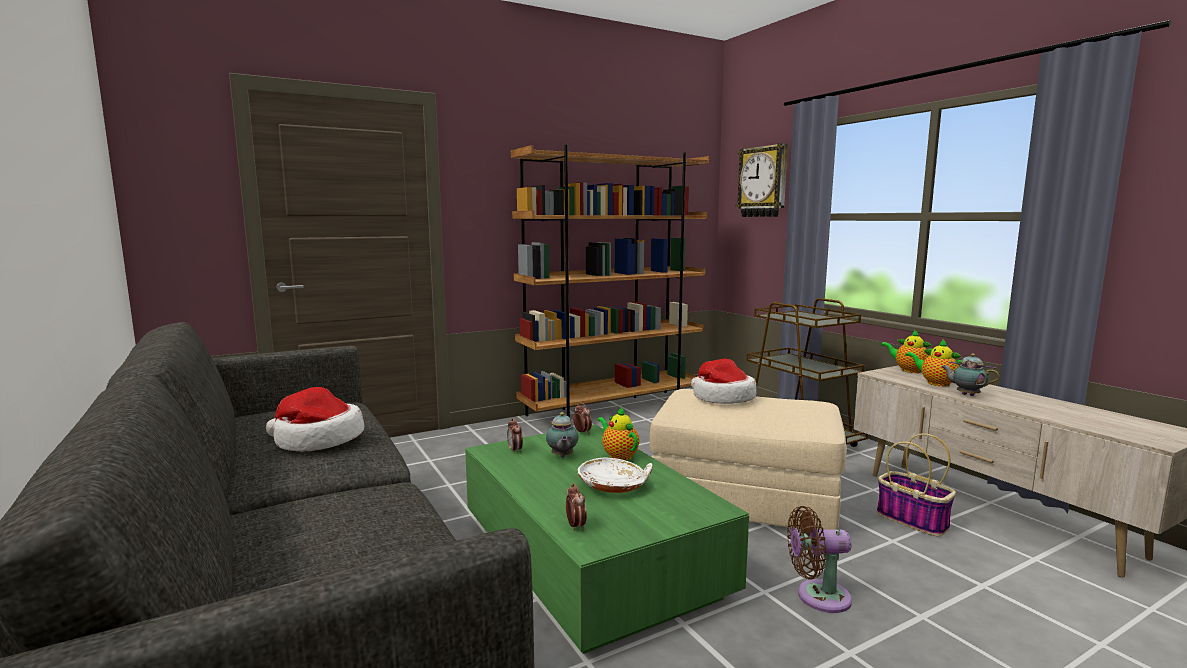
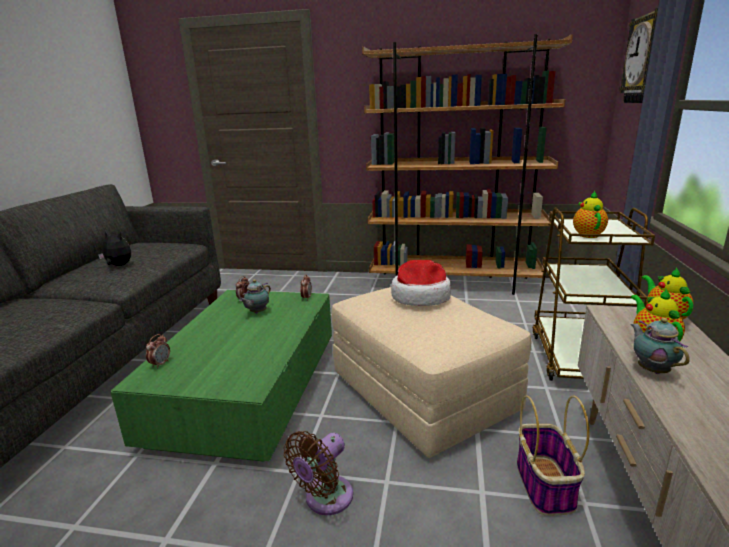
camera: 40 degrees right, 10 degrees up
hat [266,387,364,451] -> plush toy [98,231,131,266]
white bowl [578,458,653,493] -> none
teapot [597,406,639,461] -> teapot moved to [573,190,608,238]
brown fan [787,506,852,613] -> brown fan turned 90 degrees counterclockwise [284,431,353,515]

